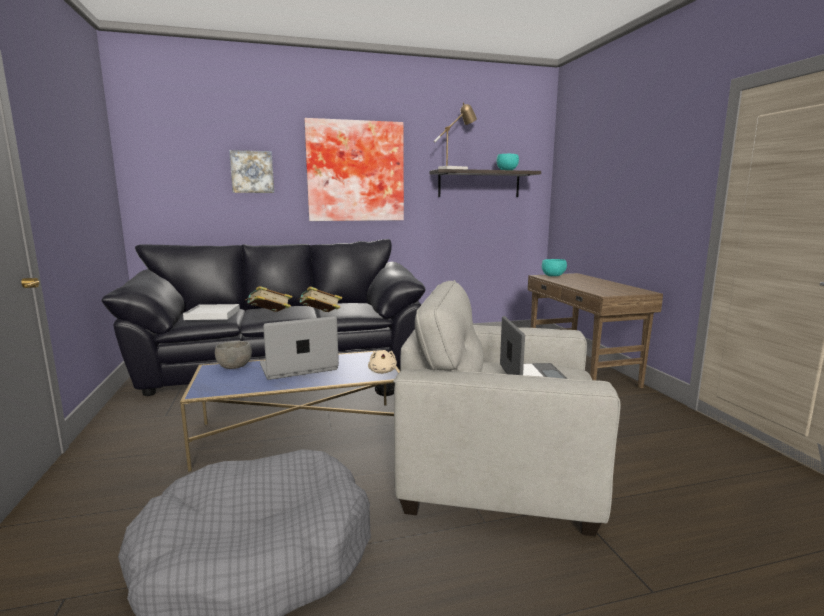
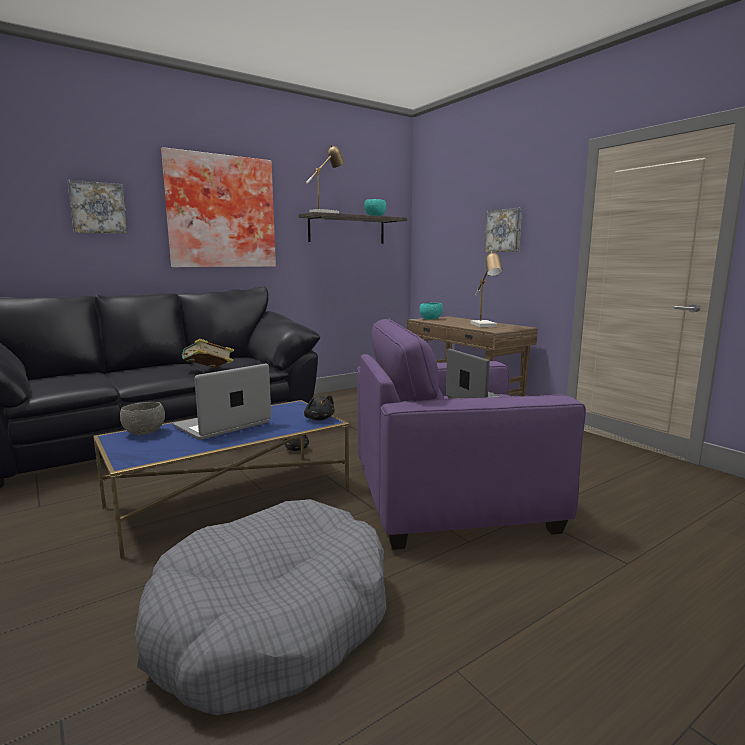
camera: 20 degrees left, 0 degrees up
white tray [183,304,240,320] -> none
book [246,286,292,312] -> none
beige plush toy [368,350,397,374] -> black plush toy [304,395,335,421]
grey armchair [393,280,620,536] -> purple armchair [357,318,586,550]
none -> table lamp [471,251,503,327]
none -> picture [485,208,522,252]

